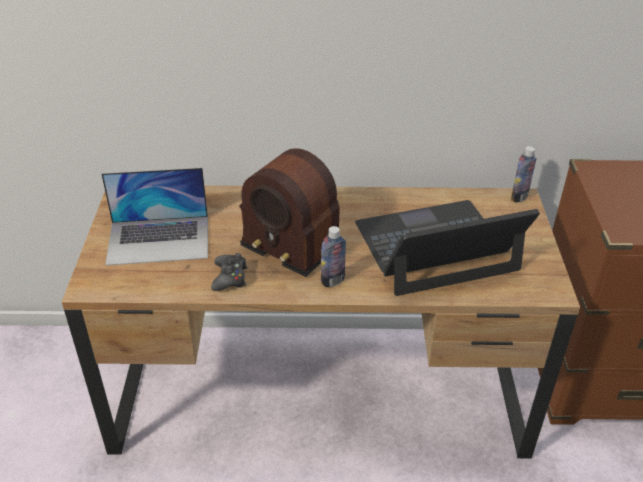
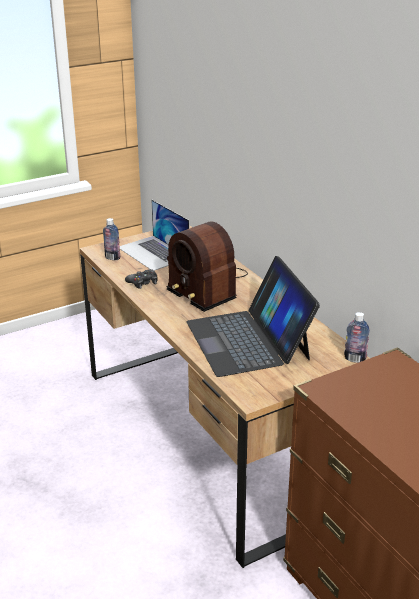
camera: 60 degrees right, 10 degrees down
radio [239,148,340,277] -> radio turned 45 degrees counterclockwise [167,221,248,312]
bottle [321,226,346,287] -> bottle moved to [103,218,120,260]
laptop [355,200,540,296] -> laptop turned 150 degrees counterclockwise [186,256,320,377]

